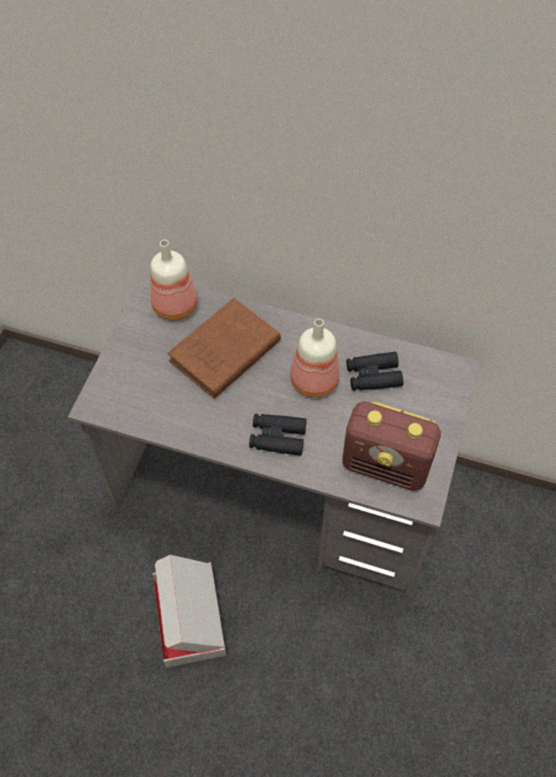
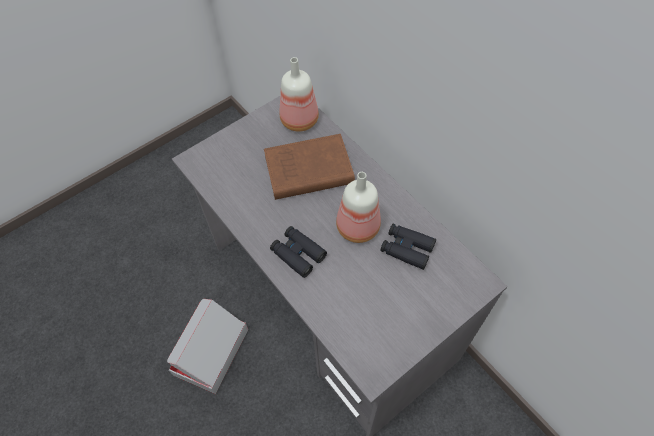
camera: 35 degrees right, 0 degrees up
radio [342,402,441,491] -> none

